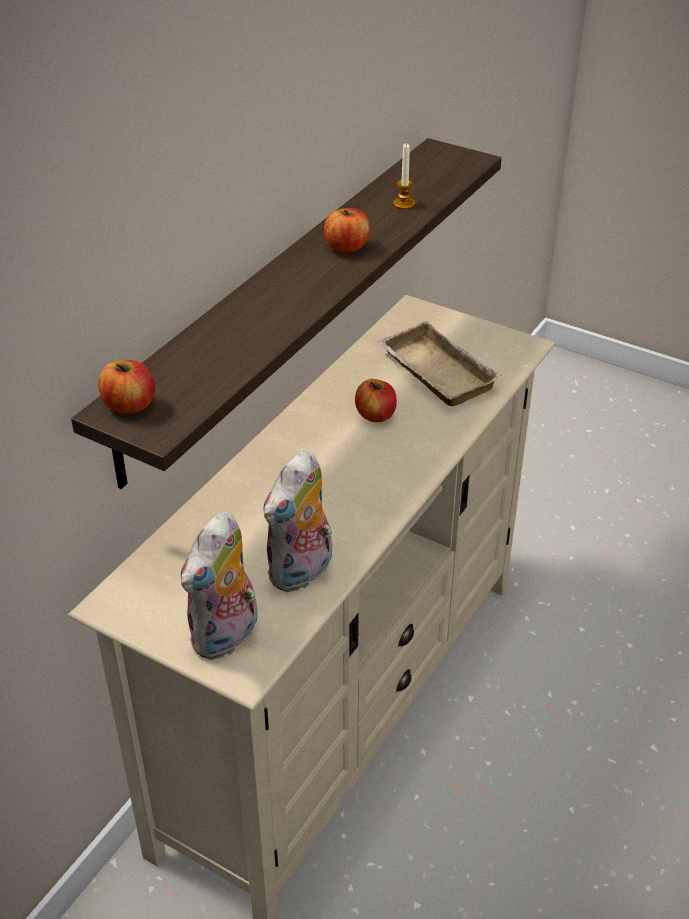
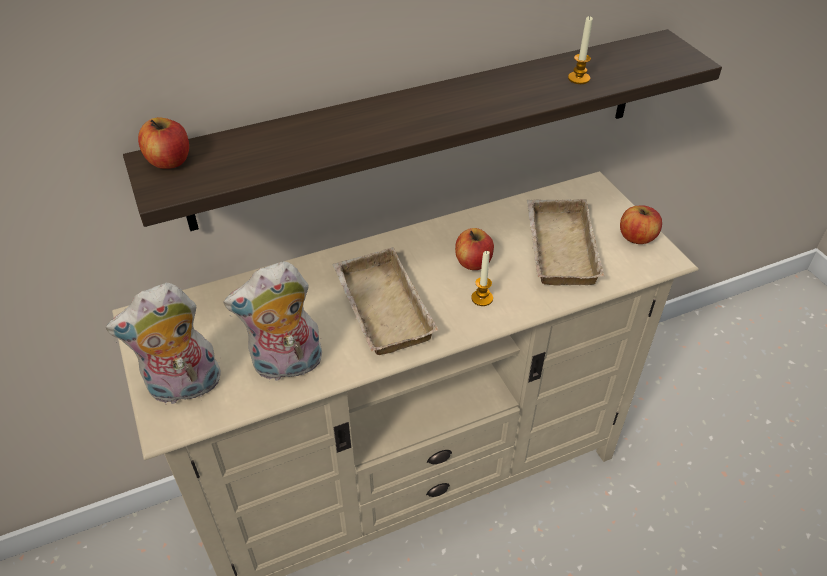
camera: 35 degrees right, 5 degrees up
apple [324,208,370,253] -> apple moved to [620,205,662,244]
none -> beige tray [333,247,439,355]
none -> candle [471,251,493,306]

